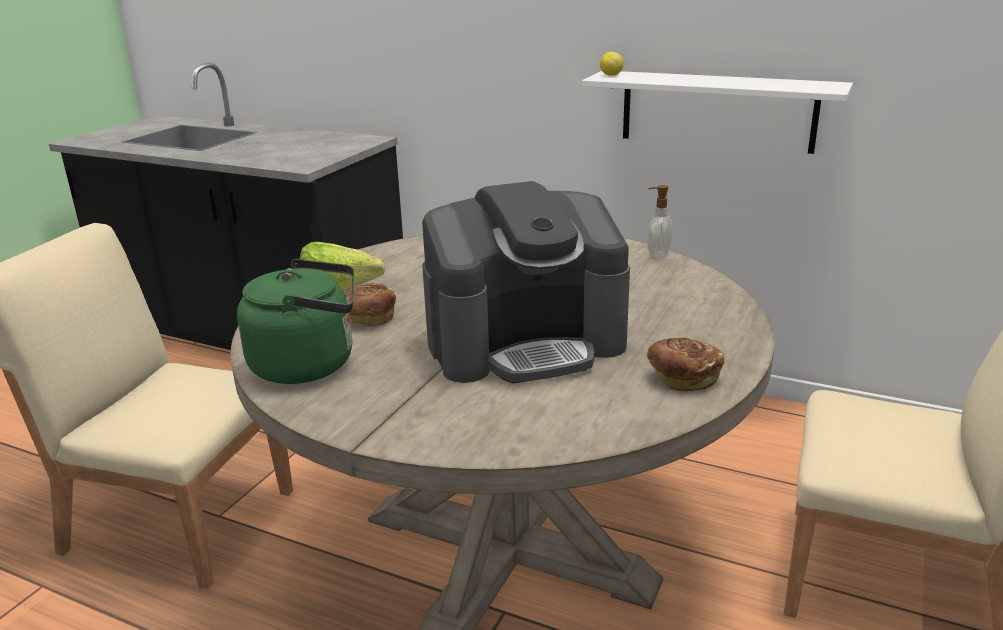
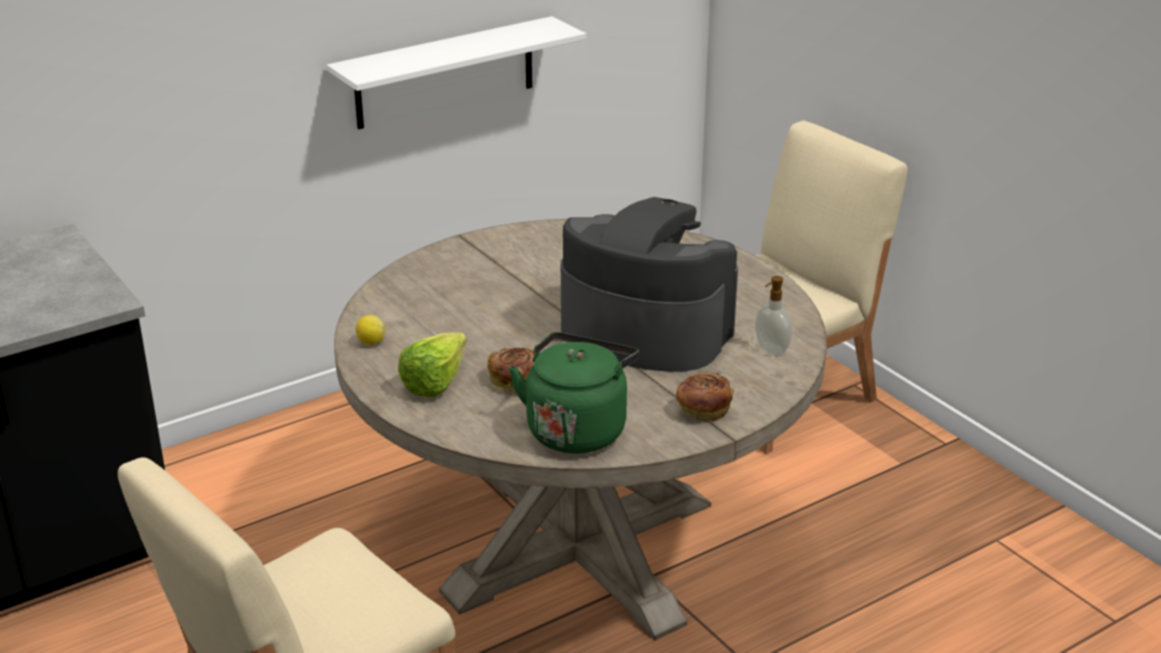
camera: 60 degrees left, 5 degrees up
coffee machine [422,181,630,383] -> coffee machine turned 75 degrees counterclockwise [561,197,738,372]
lemon [600,51,624,76] -> lemon moved to [356,315,385,345]
soap dispenser [647,185,673,261] -> soap dispenser moved to [755,276,792,355]
bread [647,338,724,392] -> bread moved to [676,372,734,421]

